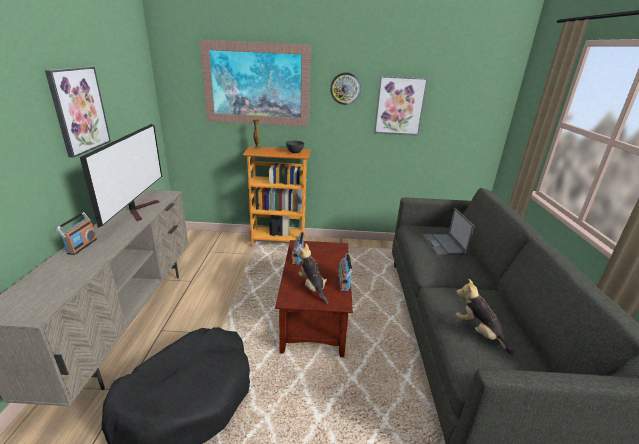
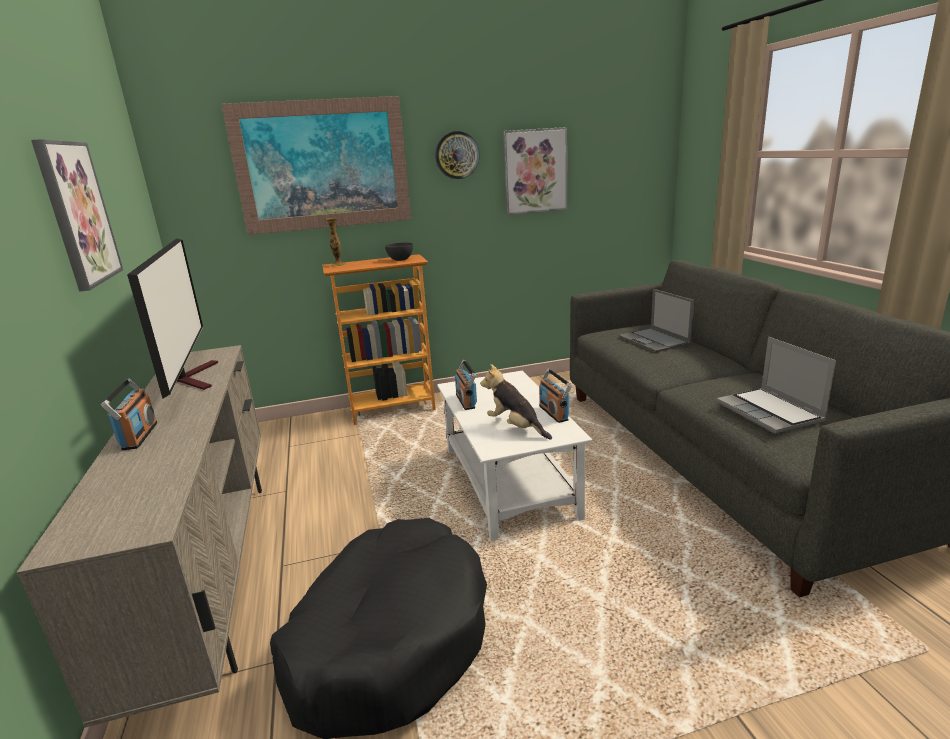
camera: 15 degrees left, 5 degrees down
brown coffee table [275,240,353,357] -> white coffee table [437,371,593,541]
plush toy [456,278,514,355] -> laptop [717,337,836,434]

